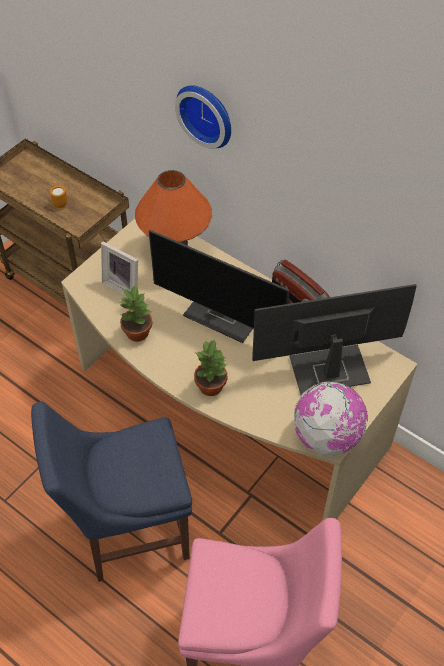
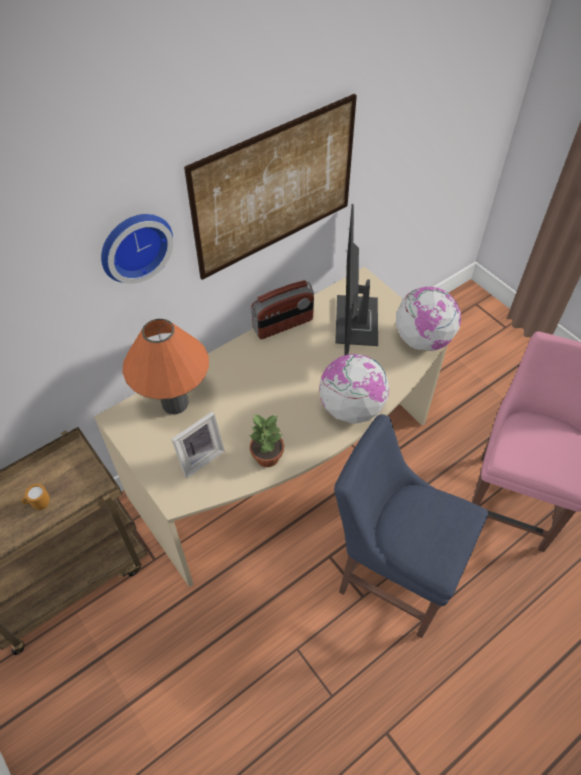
camera: 75 degrees left, 0 degrees up
blue chair [31,402,192,582] -> blue chair turned 120 degrees clockwise [334,414,488,638]
monitor [149,230,289,343] -> none
potted plant [194,339,228,396] -> globe [319,354,389,424]
none -> picture [184,94,357,280]

